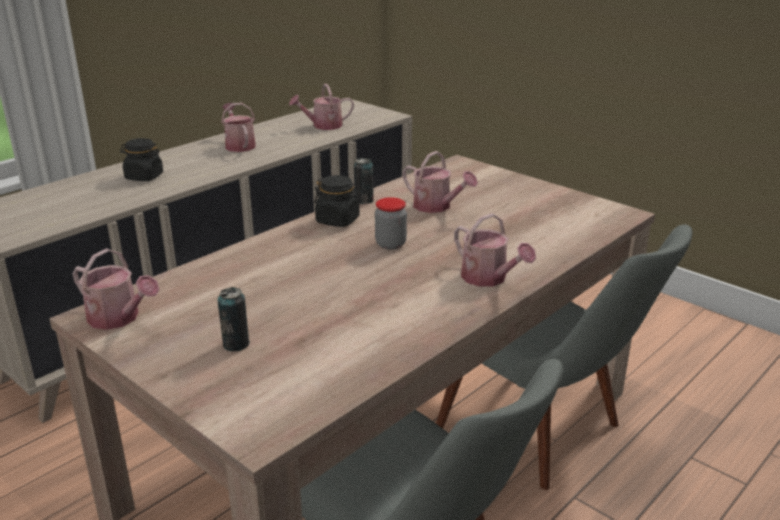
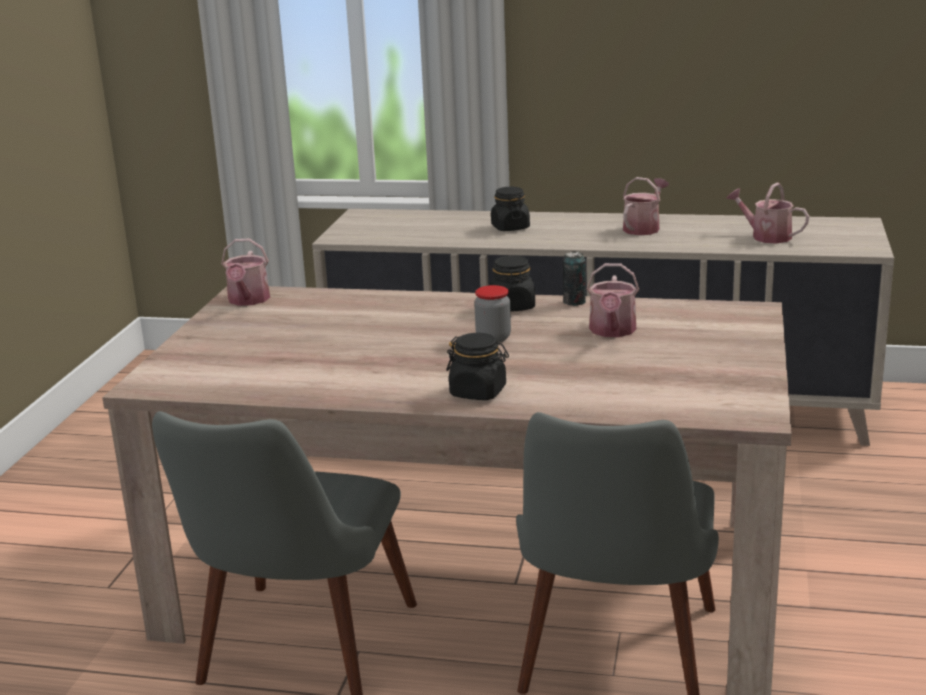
camera: 60 degrees right, 5 degrees down
can [217,287,250,351] -> none
watering can [454,213,536,287] -> black jar [446,333,509,400]

